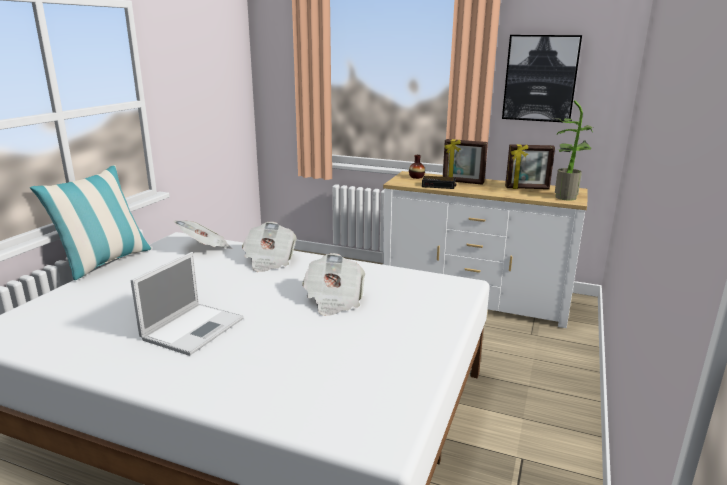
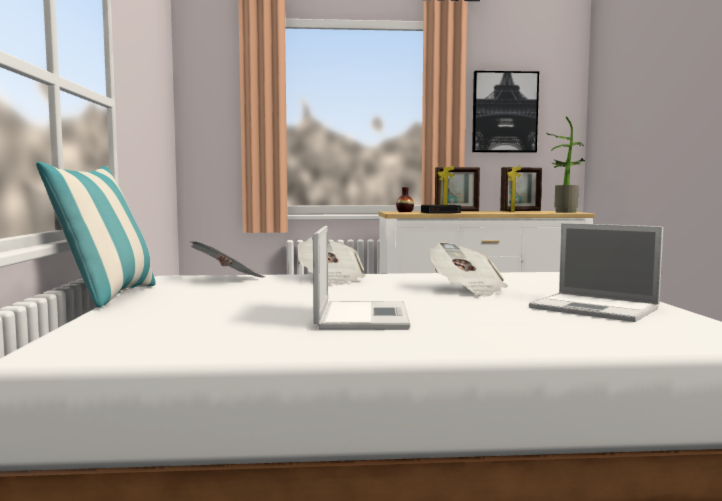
camera: 25 degrees left, 15 degrees down
none -> laptop [529,223,663,322]

